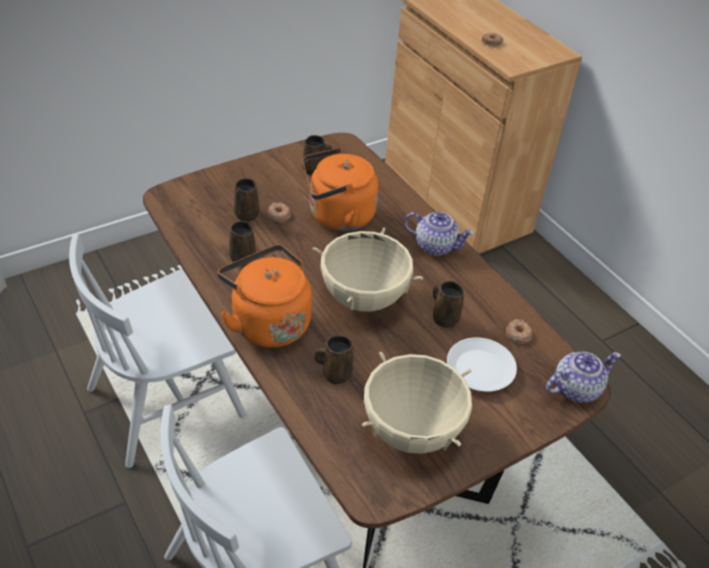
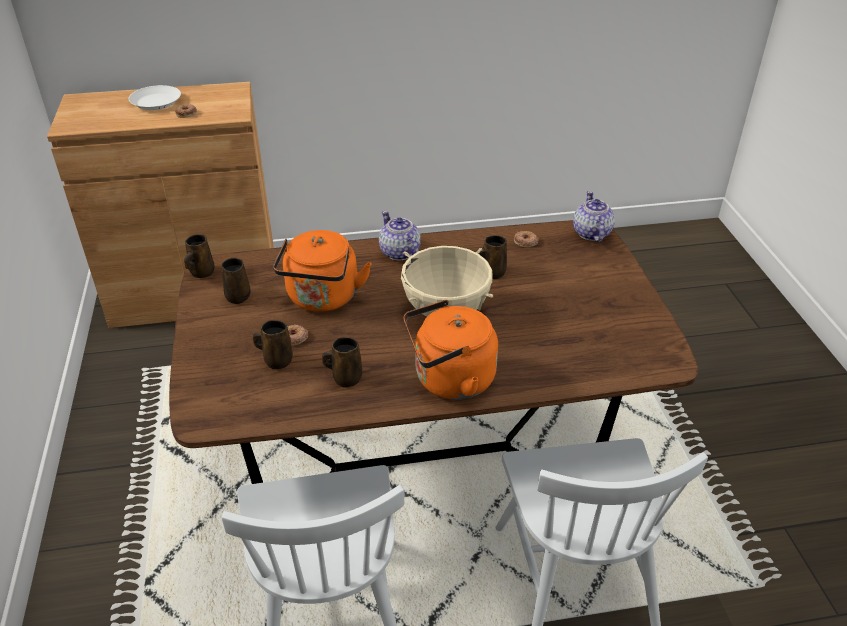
camera: 65 degrees left, 5 degrees down
brown mug [314,335,353,384] -> brown mug moved to [184,234,215,278]
beige cooking pot [361,352,472,454] -> none
teapot [404,212,474,256] -> teapot turned 75 degrees counterclockwise [379,211,421,260]
white plate [447,338,517,392] -> white plate moved to [129,85,181,110]

